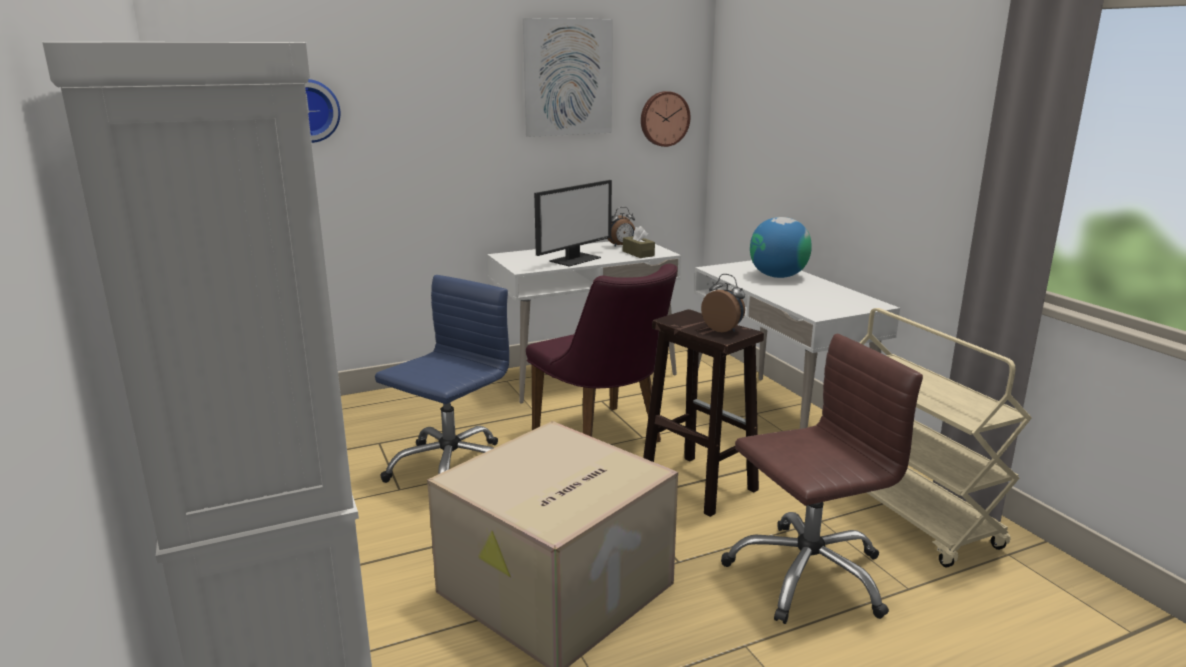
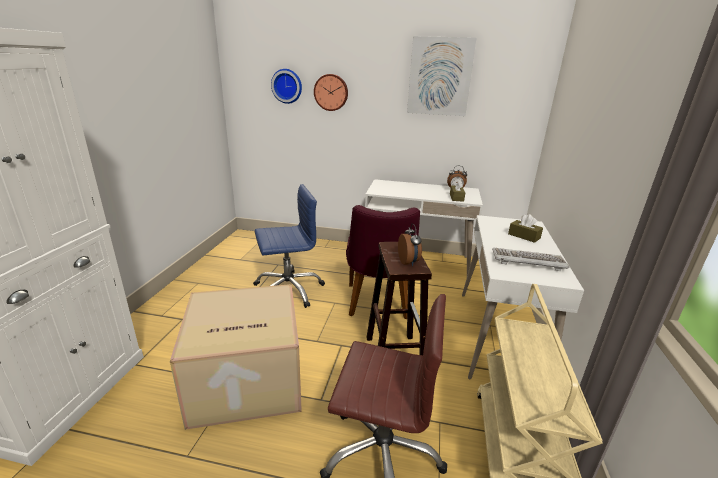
camera: 35 degrees right, 5 degrees up
monitor [534,180,612,267] -> none
wall clock [641,91,690,147] -> wall clock moved to [314,74,348,111]
globe [750,217,812,278] -> brown tissue box [508,214,543,243]
none -> keyboard [492,248,569,271]

